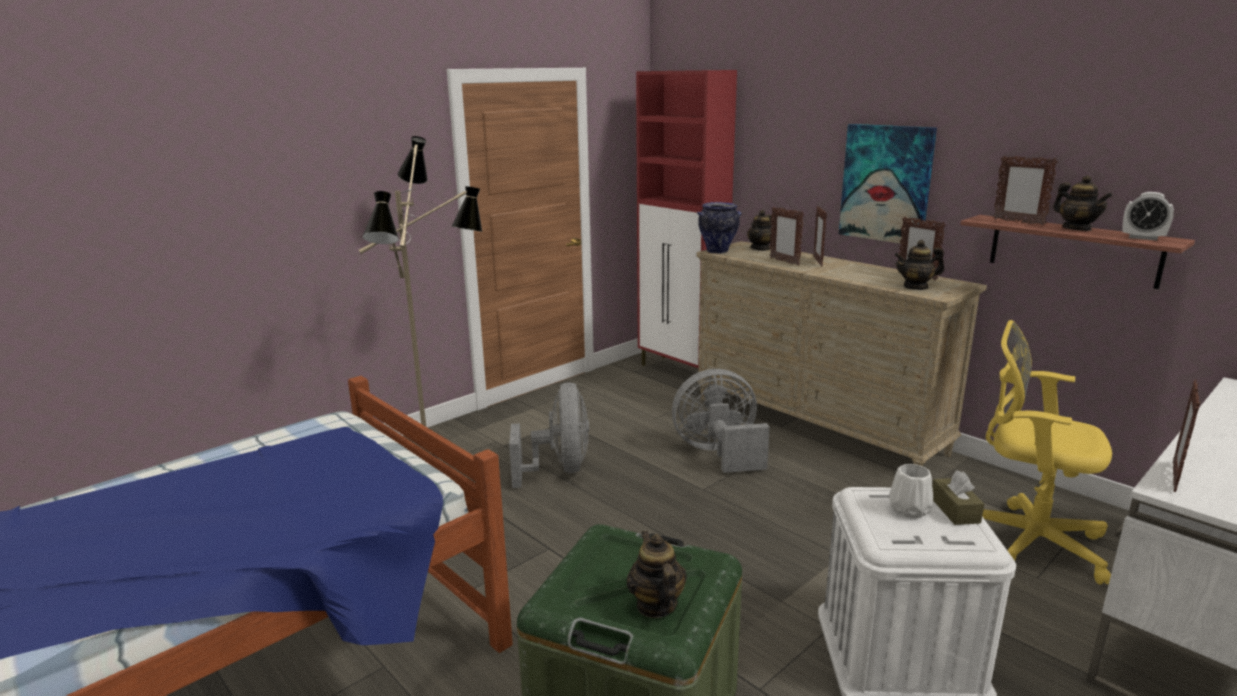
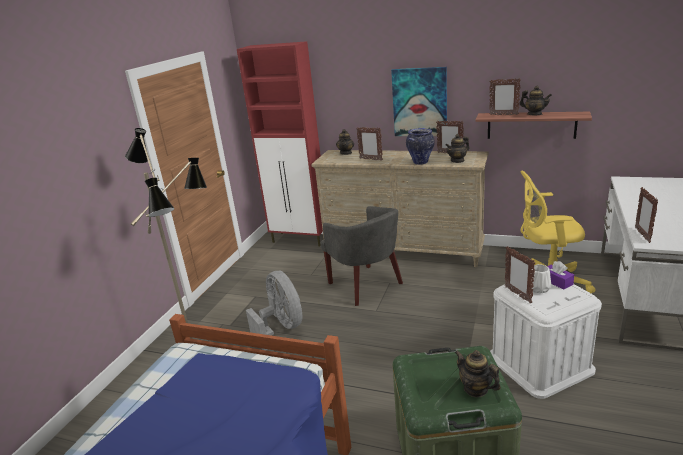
camera: 25 degrees left, 5 degrees up
grey fan [672,369,770,473] -> grey armchair [320,206,403,306]
vase [697,202,742,254] -> vase moved to [406,128,435,165]
picture frame [813,206,827,267] -> picture frame moved to [505,246,535,303]
brown tissue box [932,470,984,525] -> purple tissue box [547,261,574,290]
alarm clock [1123,192,1174,240] -> none

